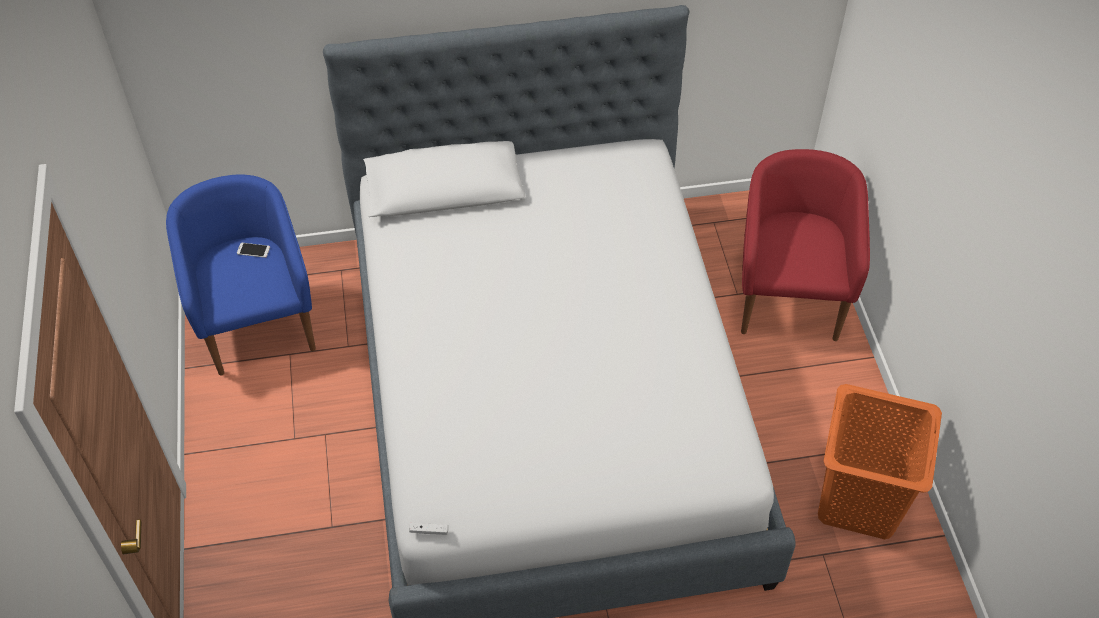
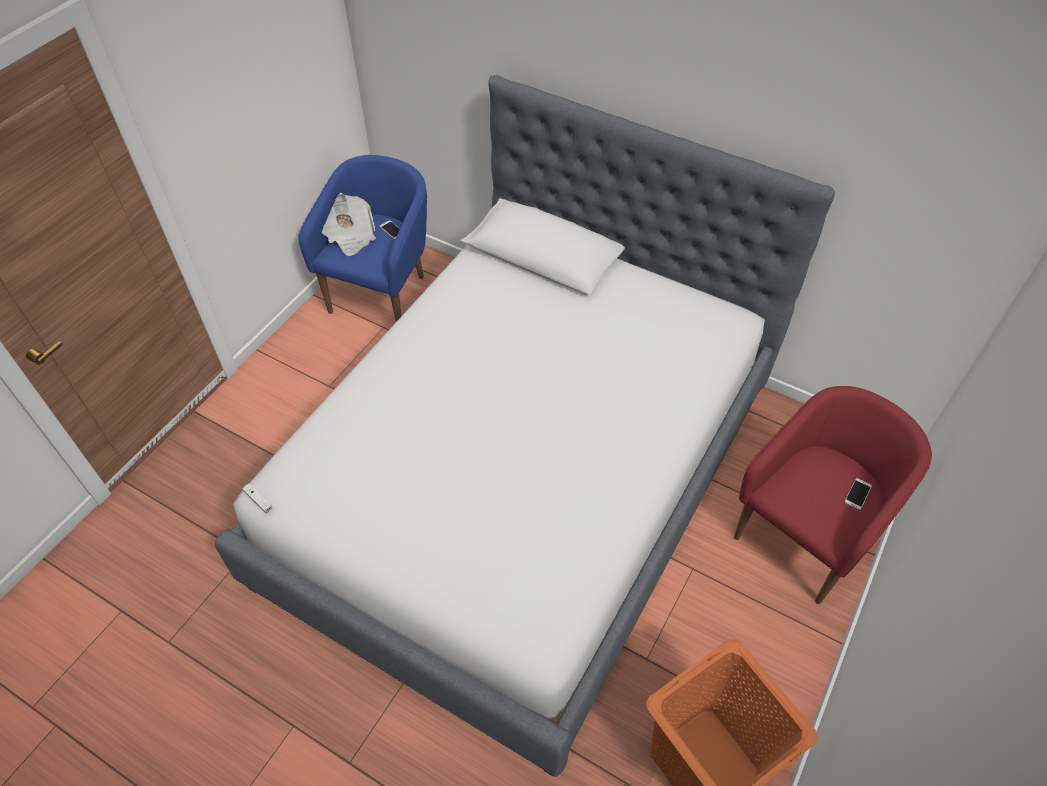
camera: 40 degrees right, 0 degrees up
none -> newspaper [322,193,376,256]
none -> phone [845,478,872,510]

